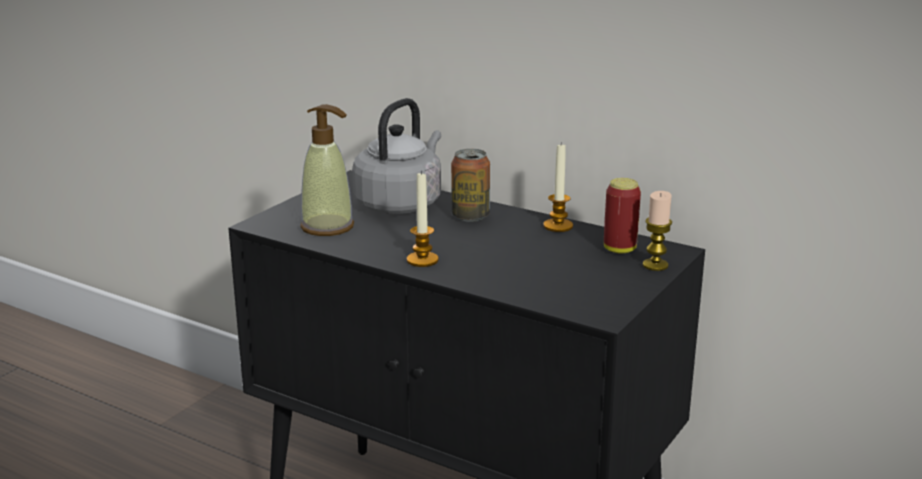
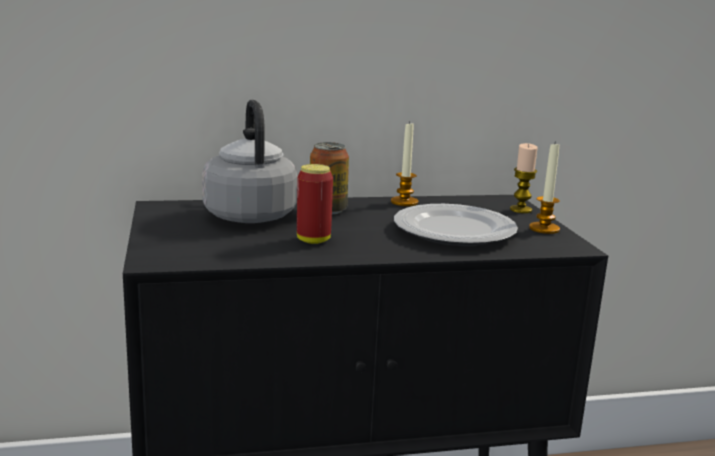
camera: 45 degrees left, 5 degrees down
soap dispenser [300,104,354,236] -> none
candle [407,171,439,267] -> candle moved to [529,141,560,234]
can [604,178,641,254] -> can moved to [297,164,333,244]
none -> plate [394,204,518,246]

